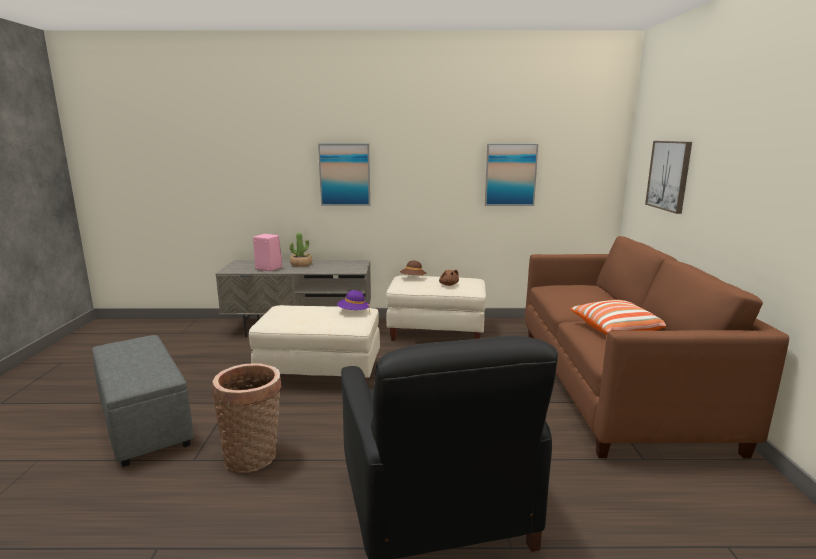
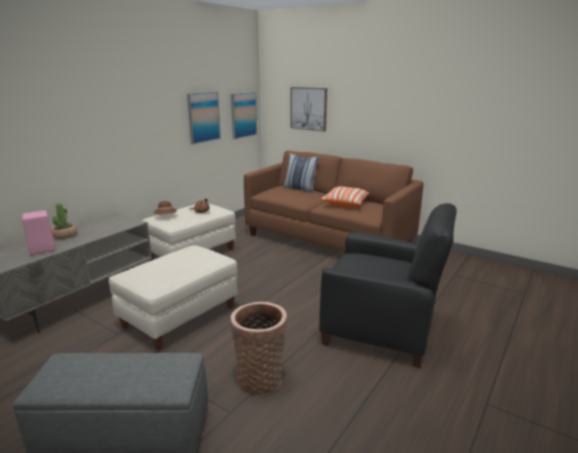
camera: 55 degrees left, 5 degrees up
picture [318,144,370,206] -> picture moved to [231,92,257,139]
purple hat [337,290,370,310] -> none
none -> pillow [283,153,320,193]

